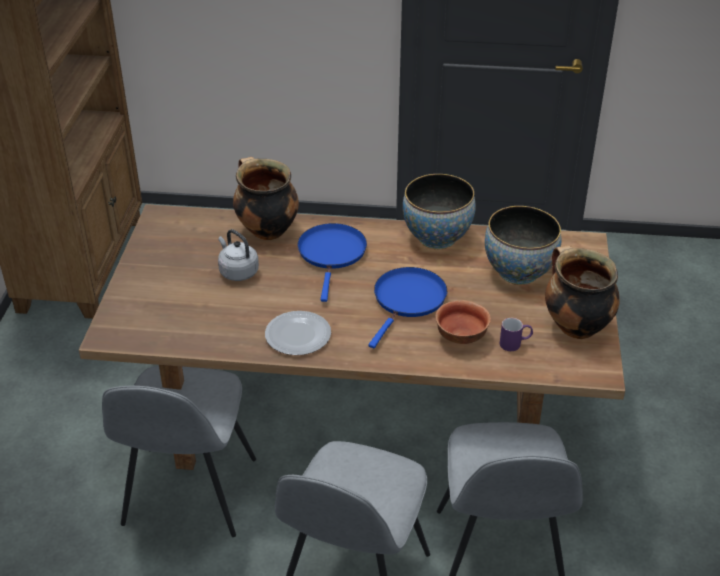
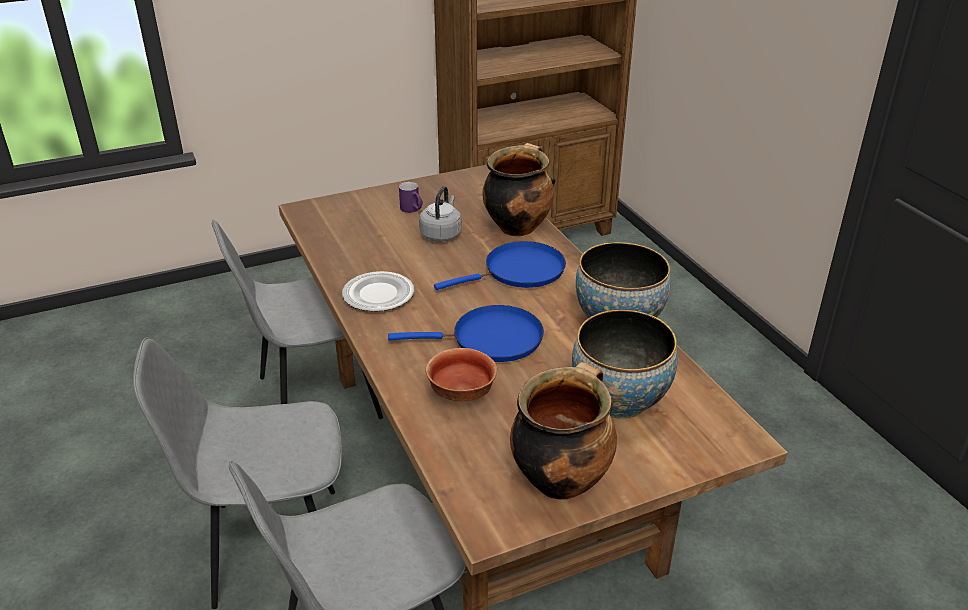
camera: 60 degrees right, 5 degrees down
purple mug [500,318,533,351] -> purple mug moved to [399,182,423,213]

